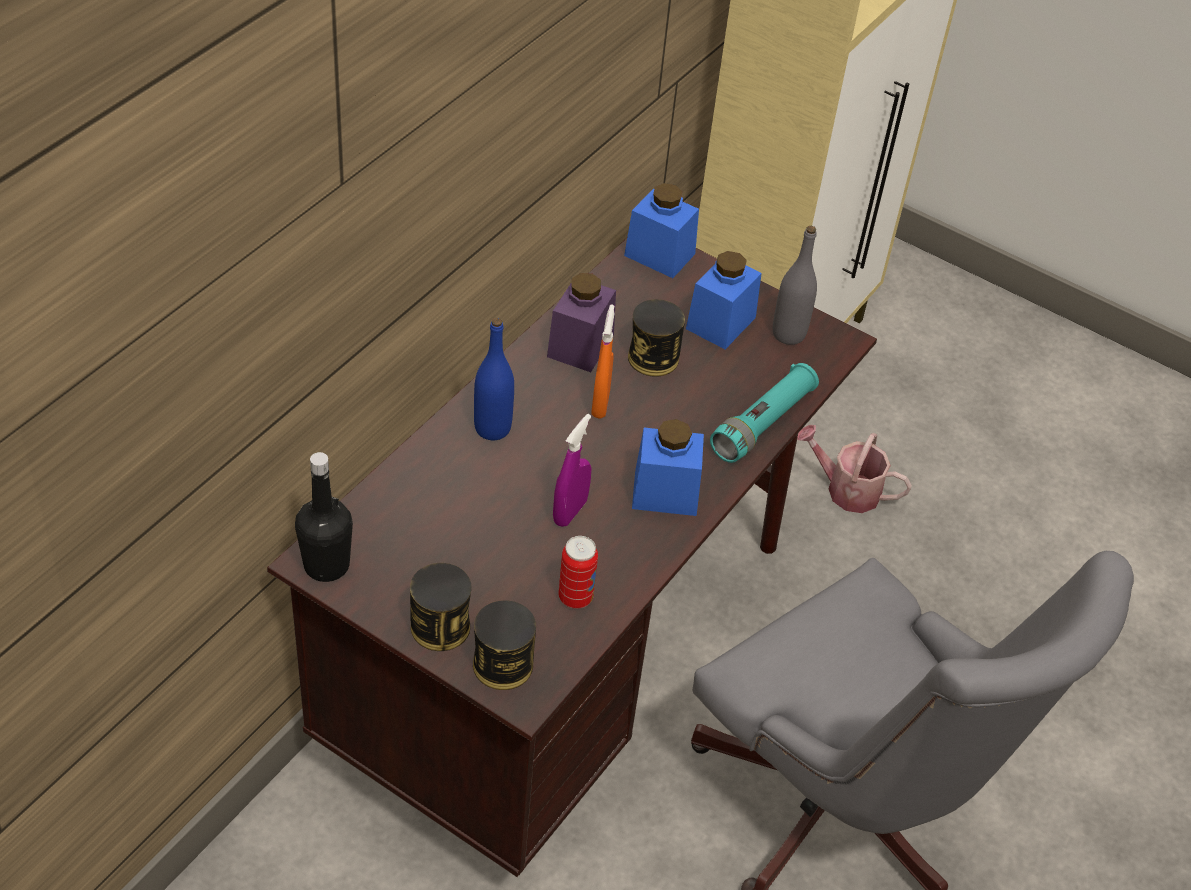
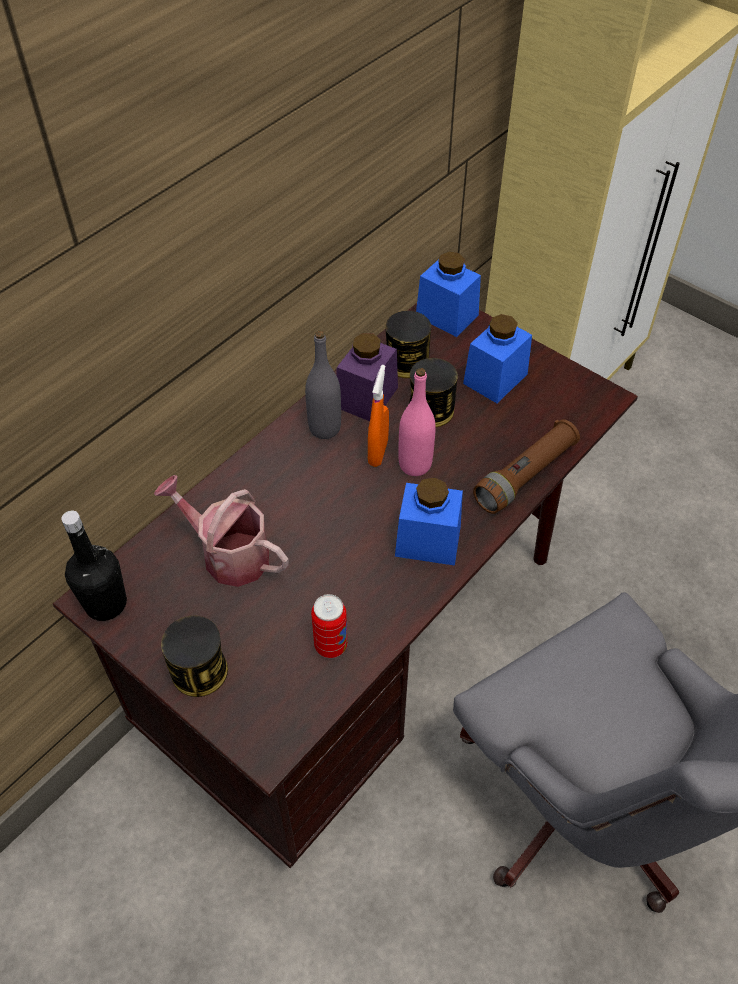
camera: 10 degrees right, 5 degrees up
can [473,600,536,690] -> can moved to [385,311,431,378]
blue bottle [474,318,514,440] -> none
purple spray bottle [553,414,591,527] -> none
turquoise flashlight [710,363,819,463] -> brown flashlight [473,420,580,514]
grey bottle [773,226,817,345] -> grey bottle moved to [305,330,341,439]
watering can [797,425,912,513] -> watering can moved to [154,475,288,587]
none -> pink bottle [398,368,436,476]

